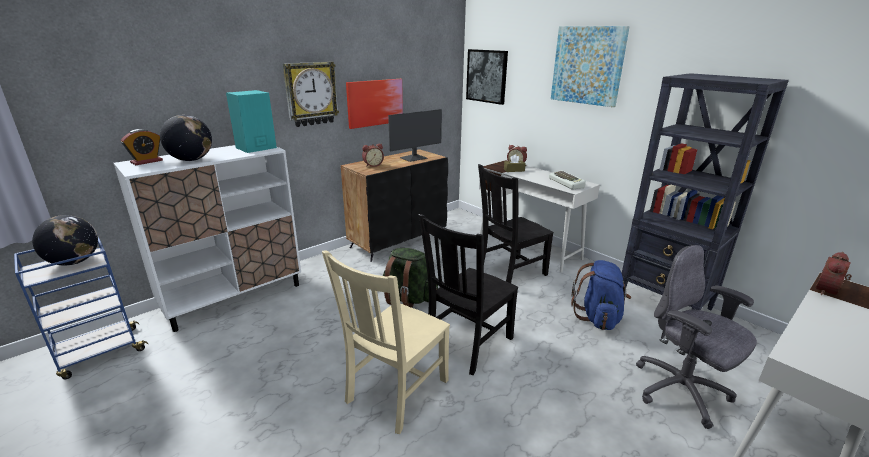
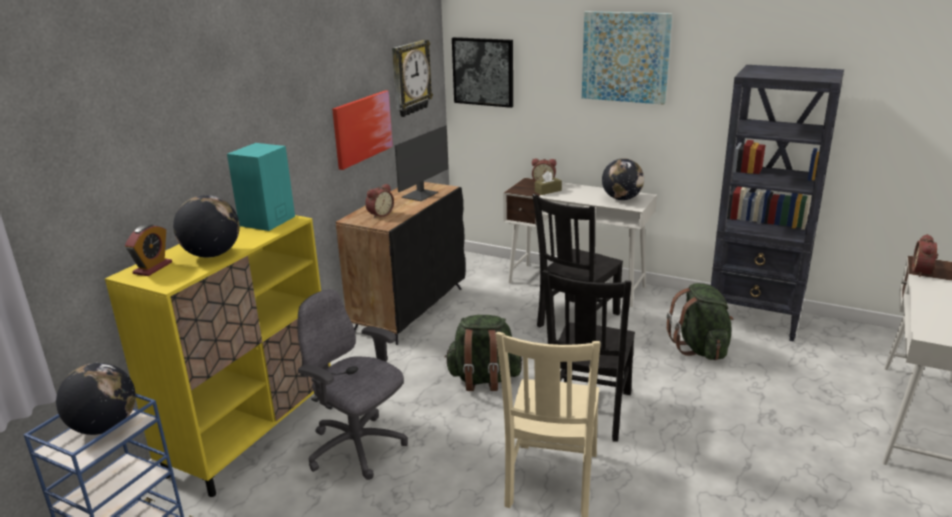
camera: 20 degrees left, 0 degrees up
white cabinet [114,145,301,332] -> yellow cabinet [105,215,331,497]
wall clock [283,62,339,127] -> wall clock moved to [392,39,433,117]
keyboard [549,170,586,190] -> globe [602,158,644,200]
blue backpack [571,260,631,330] -> green backpack [667,283,733,360]
grey office chair [636,245,757,429] -> grey office chair moved to [298,289,408,480]

